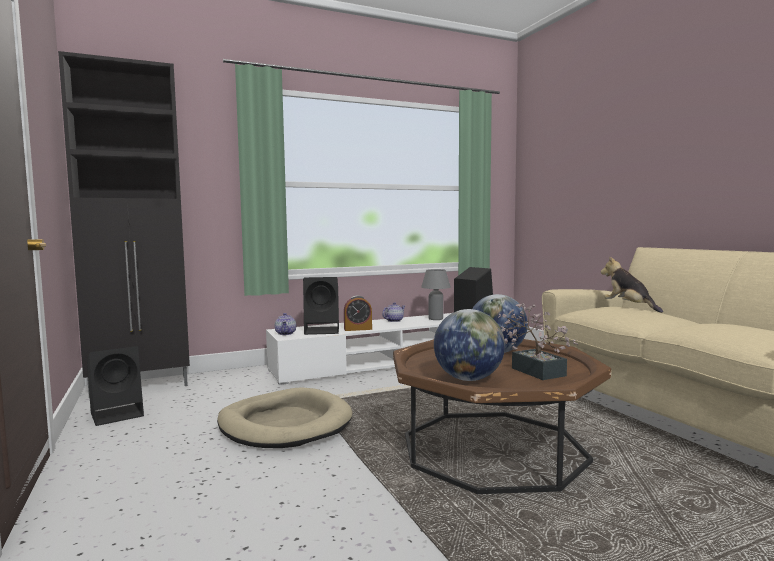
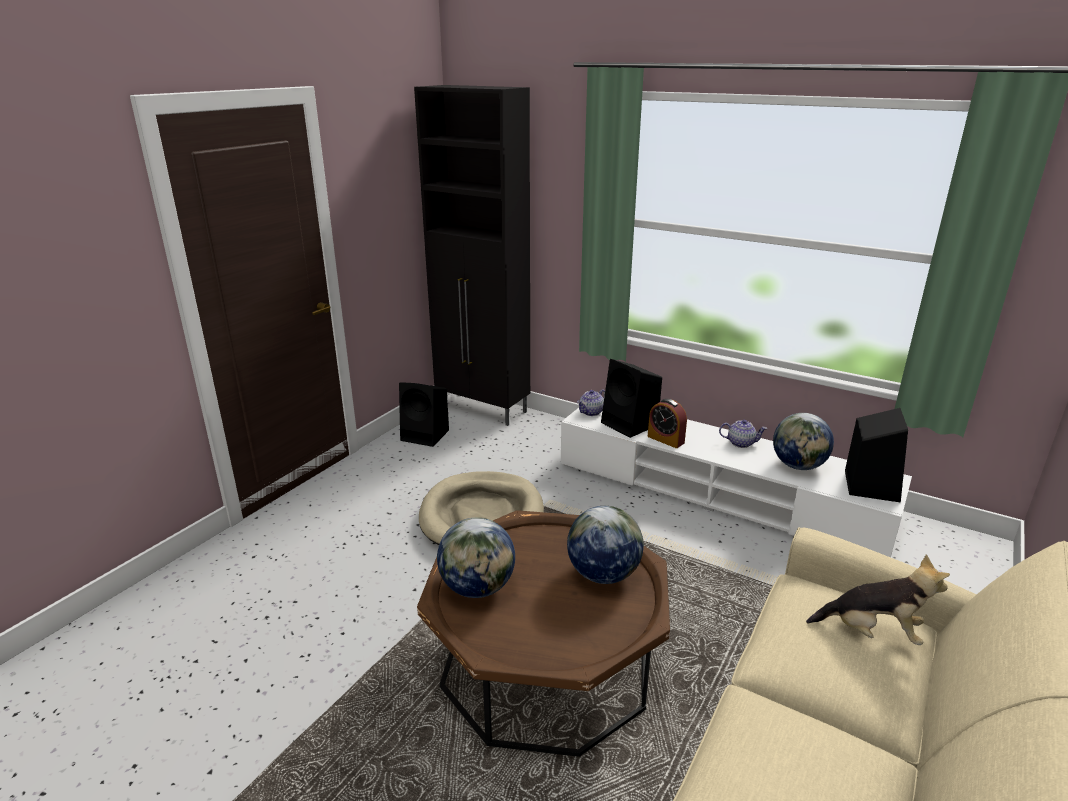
camera: 55 degrees right, 20 degrees up
grey table lamp [421,269,451,320] -> globe [773,413,834,470]
potted plant [498,303,578,380] -> none
plush toy [601,257,663,313] -> plush toy turned 75 degrees clockwise [806,554,950,645]

